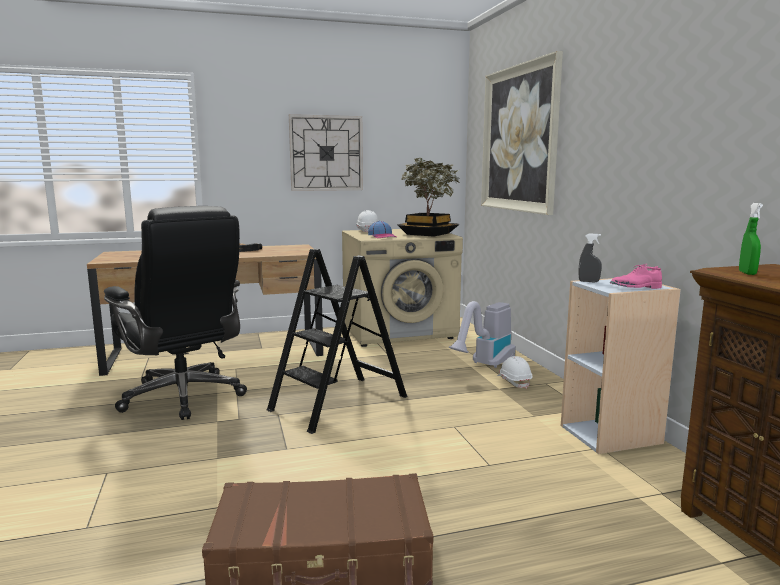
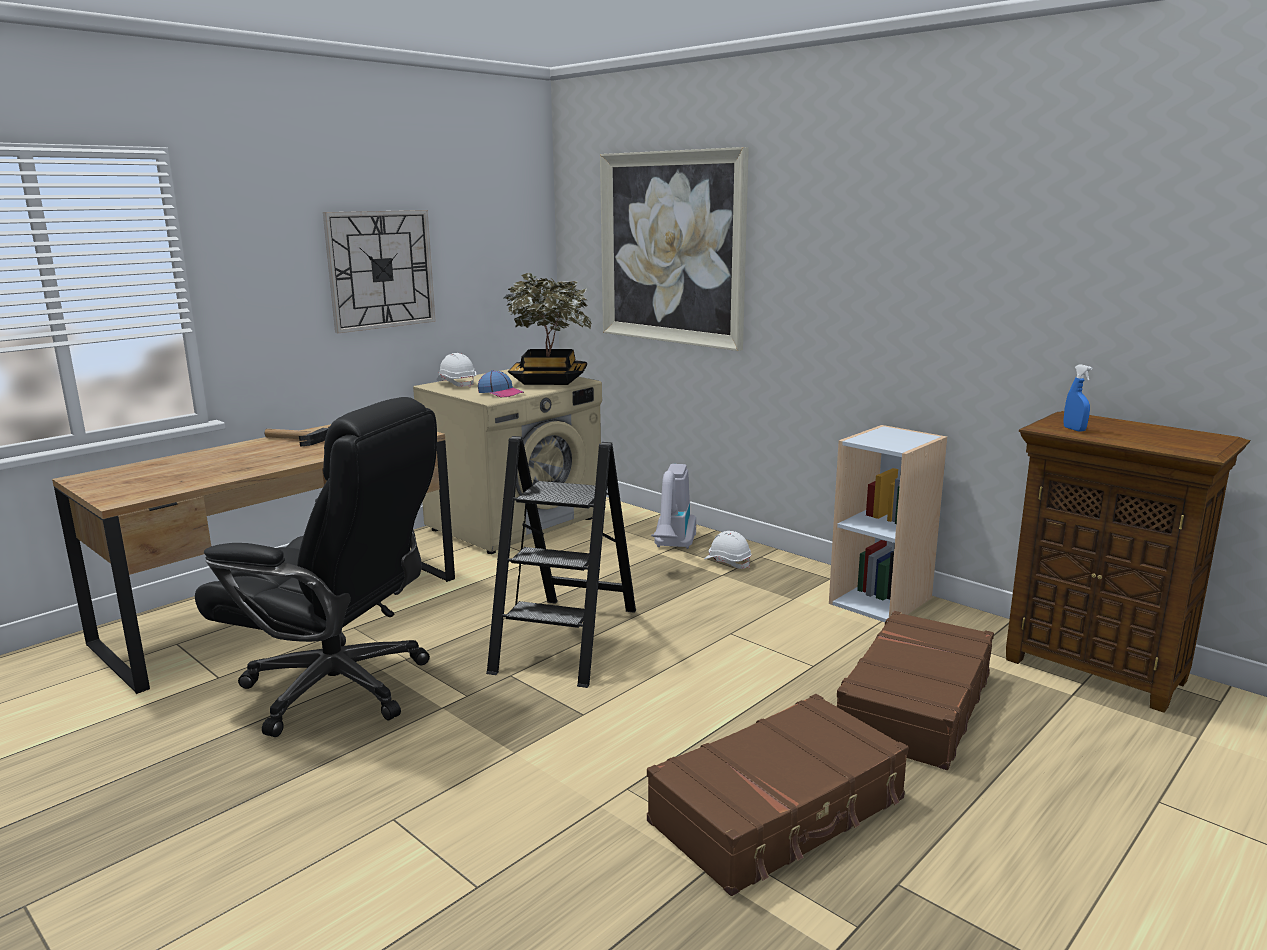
camera: 30 degrees left, 5 degrees up
grey spray bottle [578,233,602,282] -> none
pink shoe [610,264,662,289] -> none
green spray bottle [739,203,763,275] -> blue spray bottle [1063,364,1093,431]
none -> brown suitcase [837,611,994,770]

